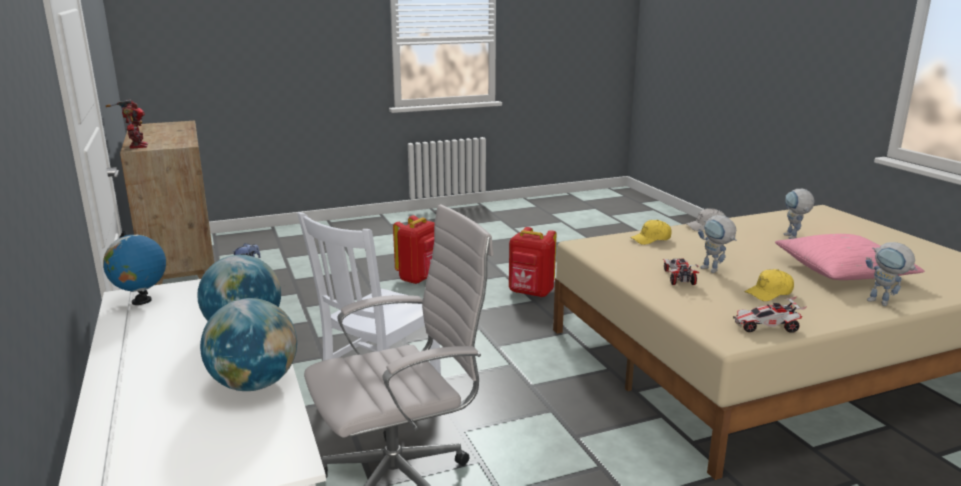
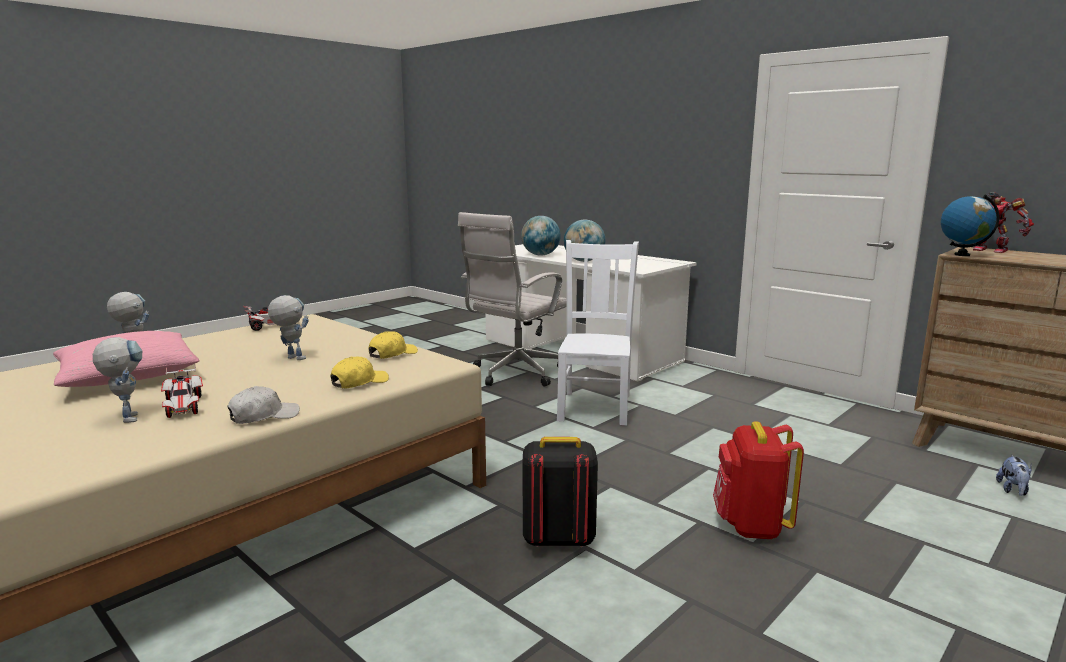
camera: 155 degrees right, 5 degrees down
globe [103,231,166,305] -> globe moved to [941,195,1000,256]
red backpack [509,227,556,297] -> black backpack [522,437,598,547]
toy car [663,259,699,285] -> toy car moved to [161,366,203,418]
yellow cap [745,269,794,301] -> yellow cap moved to [369,331,418,359]

